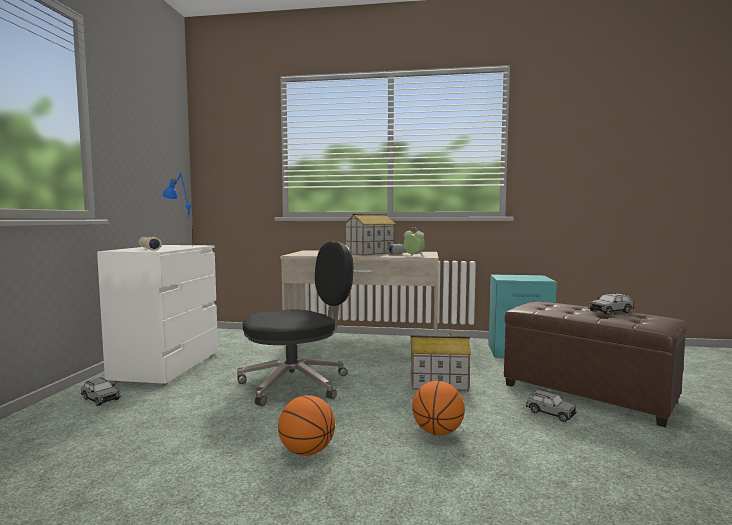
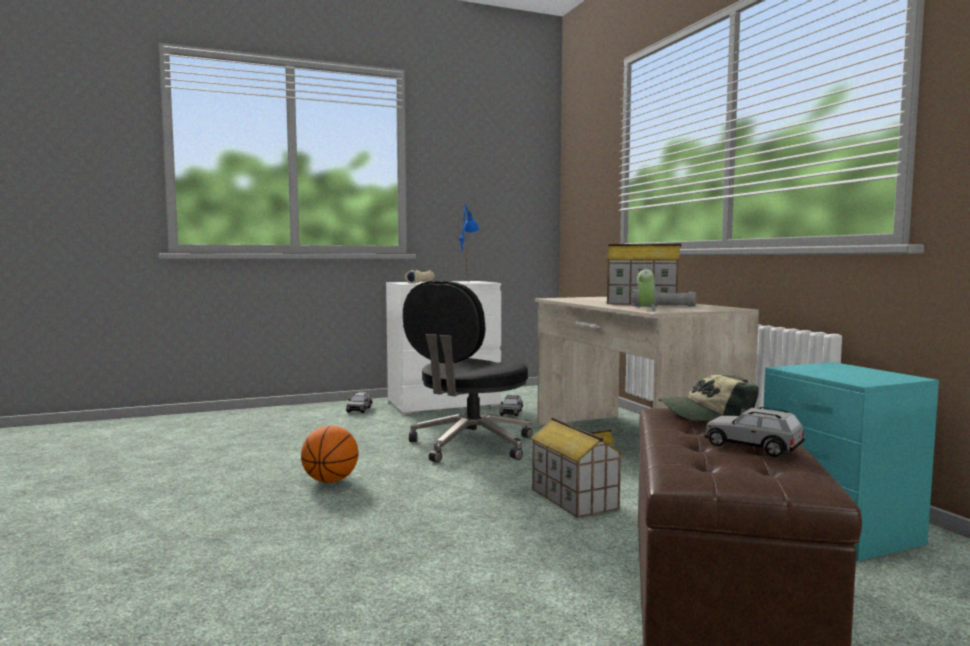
camera: 60 degrees right, 0 degrees up
black office chair [237,242,354,406] -> black office chair turned 90 degrees clockwise [403,281,533,463]
basketball [412,381,465,435] -> none
grey toy car [526,390,577,422] -> grey toy car moved to [499,395,523,417]
none -> cap [658,374,759,421]

